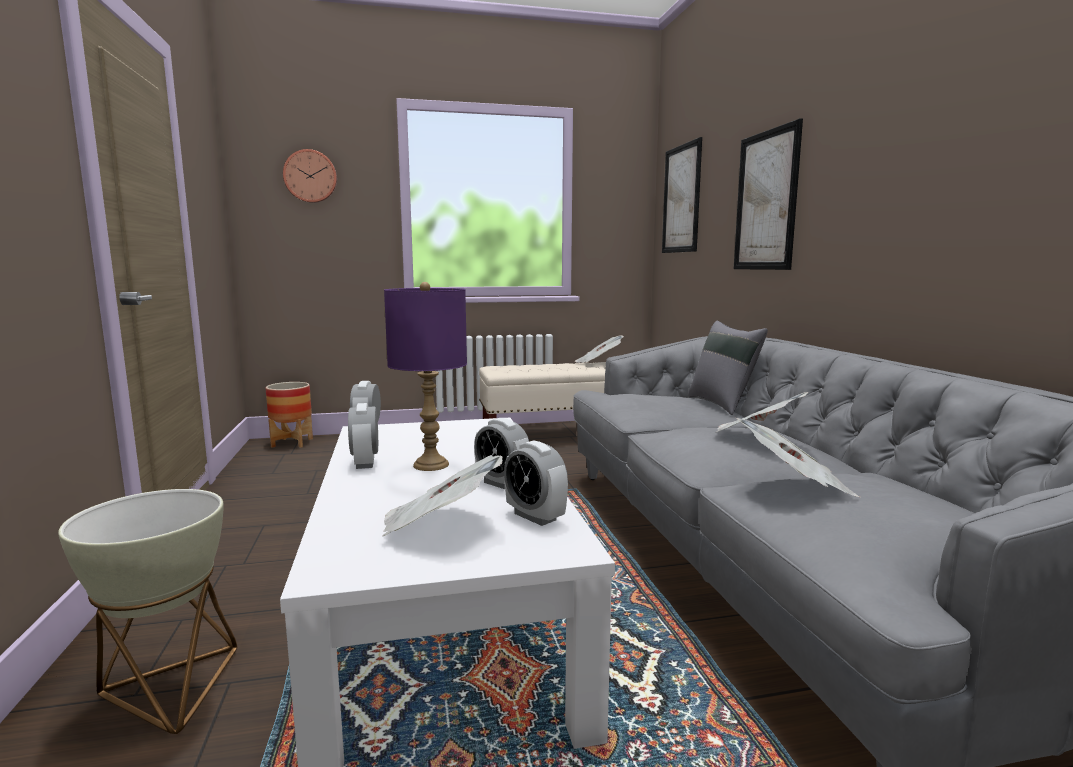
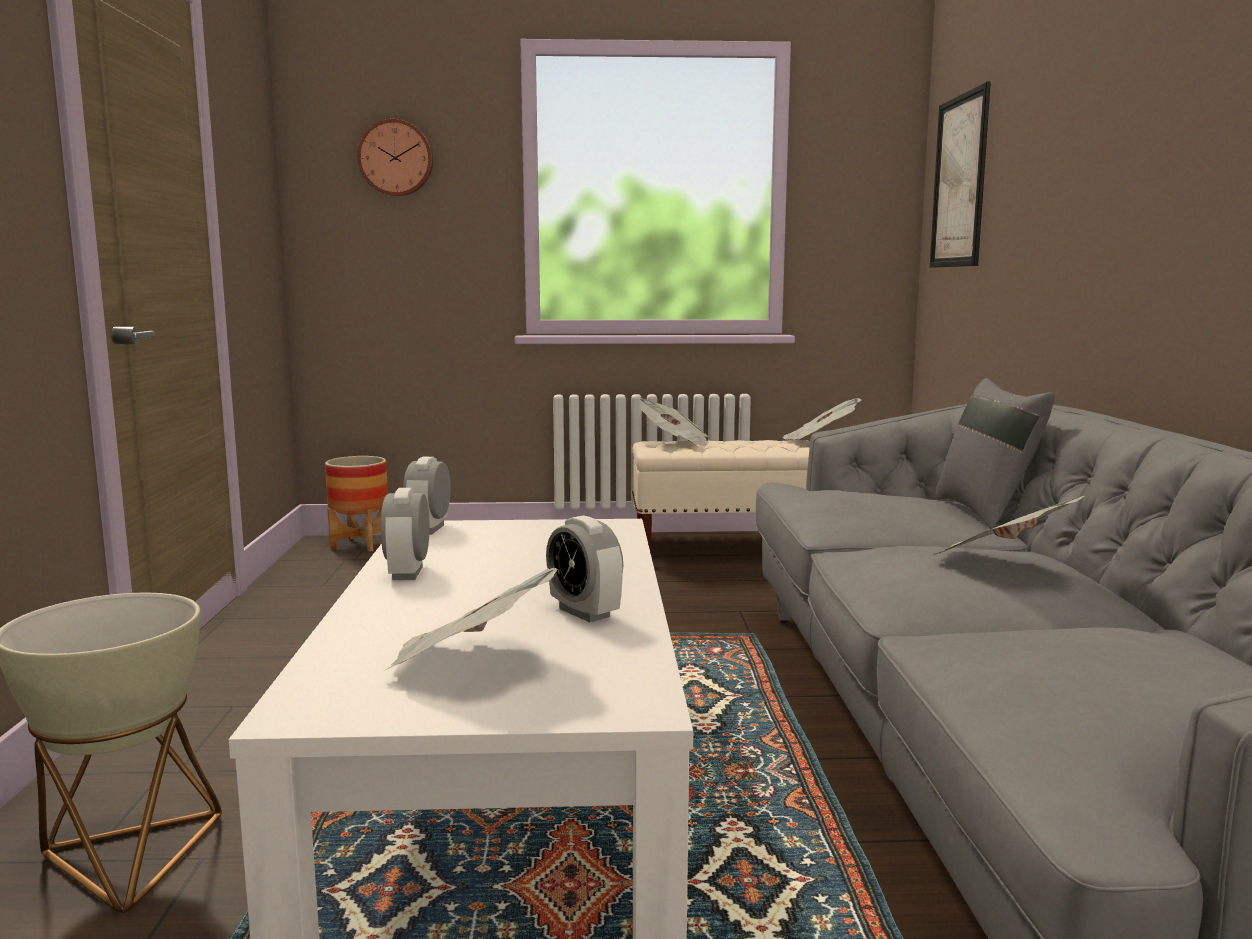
camera: 10 degrees right, 0 degrees up
purple table lamp [384,282,467,471] -> none
alarm clock [504,440,568,526] -> none
picture [734,118,803,270] -> none
newspaper [736,418,860,497] -> newspaper moved to [638,398,708,446]

